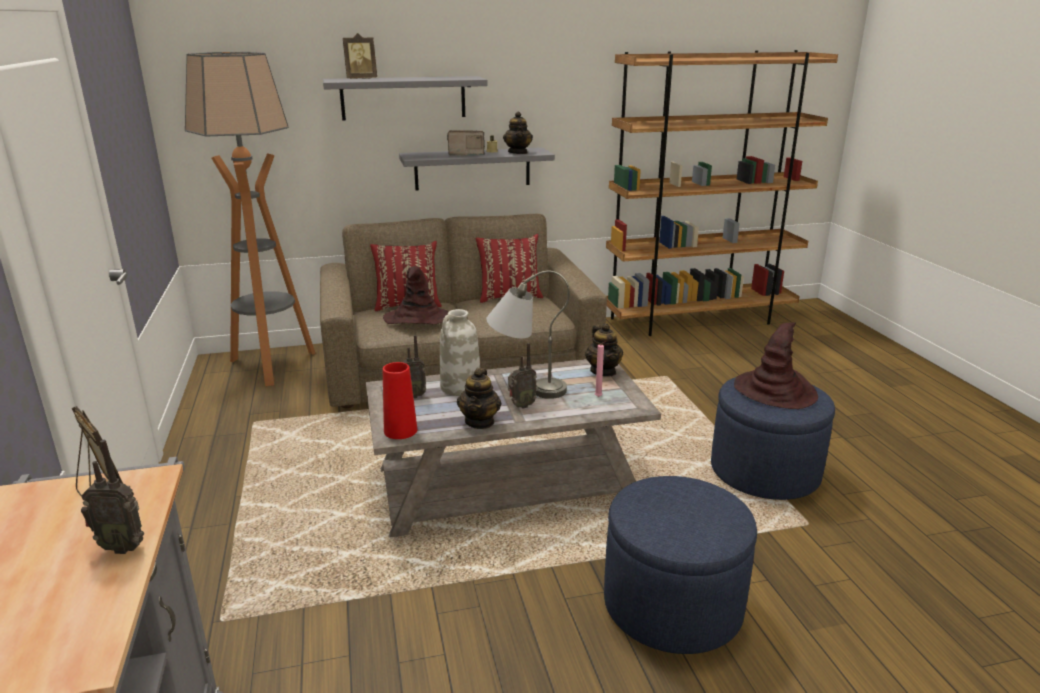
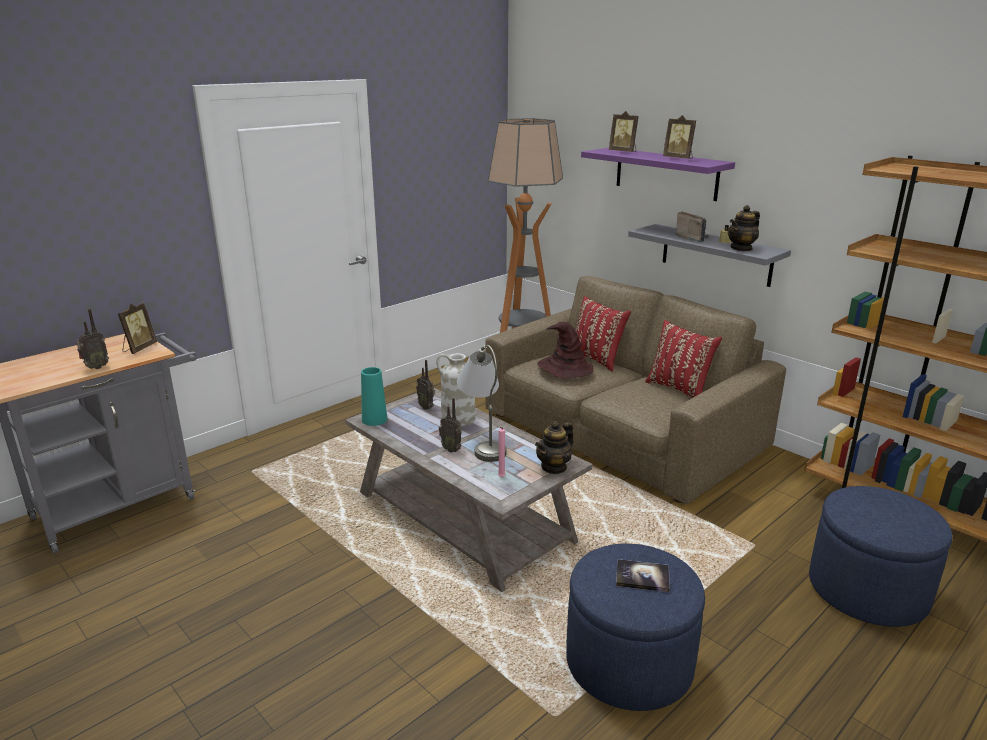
camera: 60 degrees right, 0 degrees up
radio [81,440,144,554] -> radio turned 105 degrees counterclockwise [76,309,109,369]
grey shelf [323,76,488,120] -> purple shelf [581,148,735,201]
red vase [383,362,417,439] -> turquoise vase [361,367,387,426]
teapot [457,368,501,429] -> none
blue ottoman [604,476,757,654] -> blue ottoman moved to [809,486,952,627]
brown hat [734,322,818,409] -> book [616,559,670,592]
none -> picture frame [663,115,696,159]

